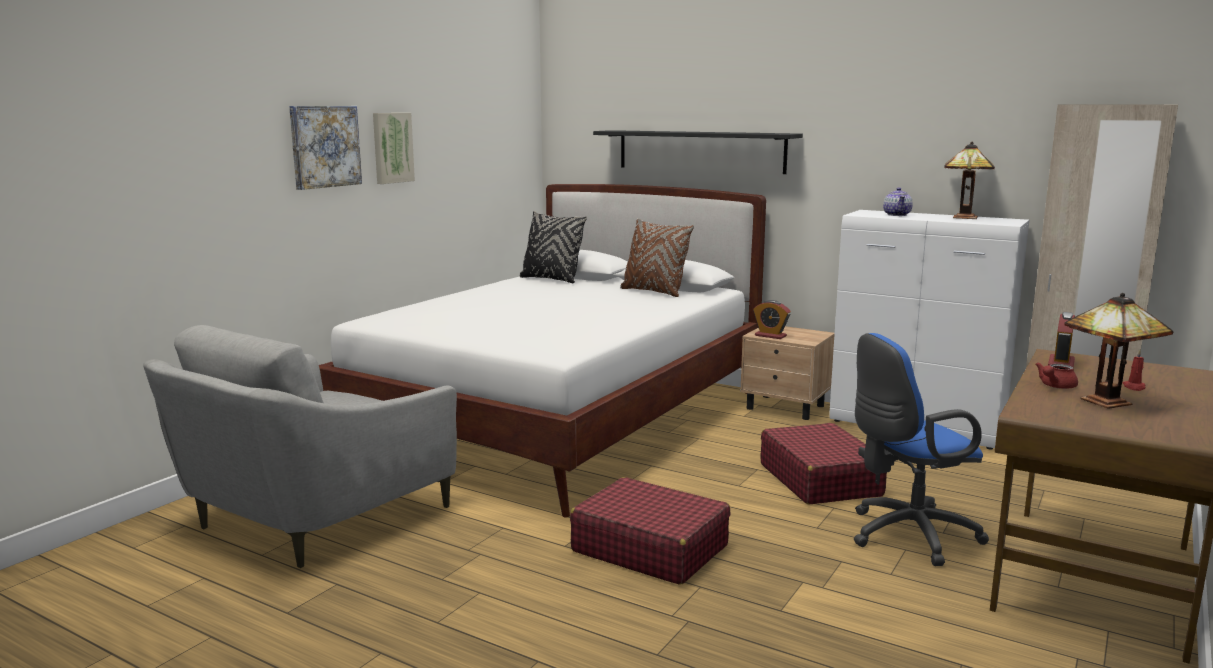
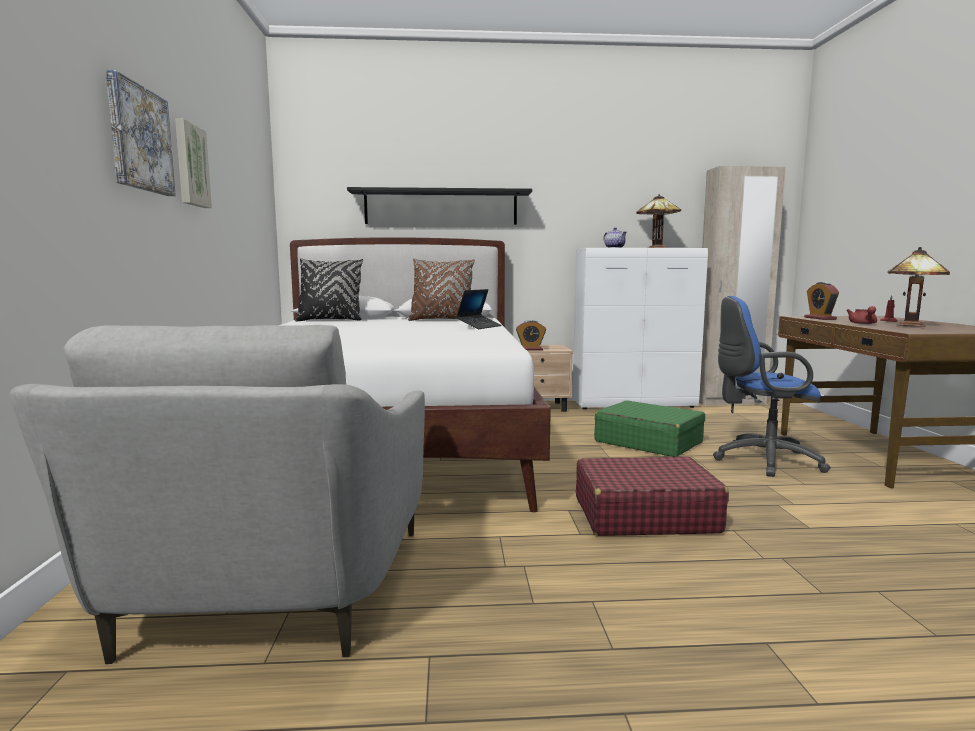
camera: 35 degrees left, 5 degrees down
red suitcase [761,423,887,504] -> green suitcase [594,400,705,457]
blue office chair [854,333,989,566] -> blue office chair turned 60 degrees clockwise [713,296,830,477]
none -> laptop [456,289,502,329]

